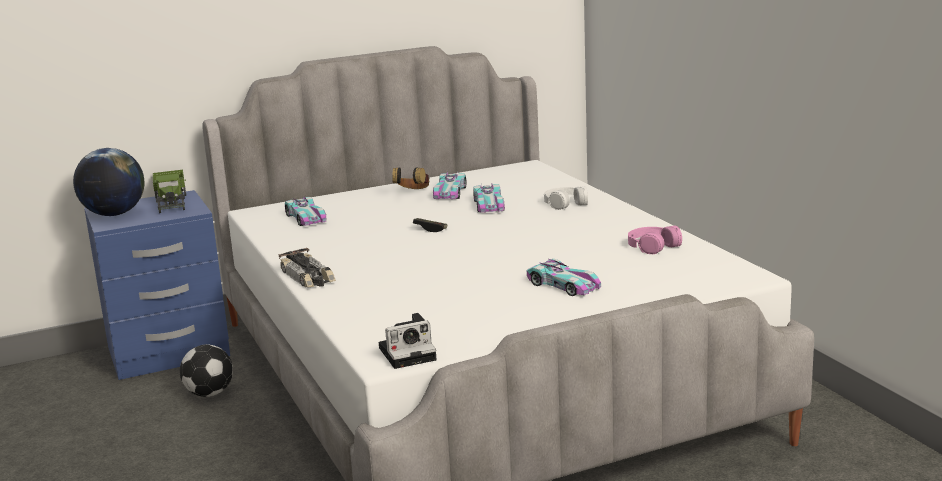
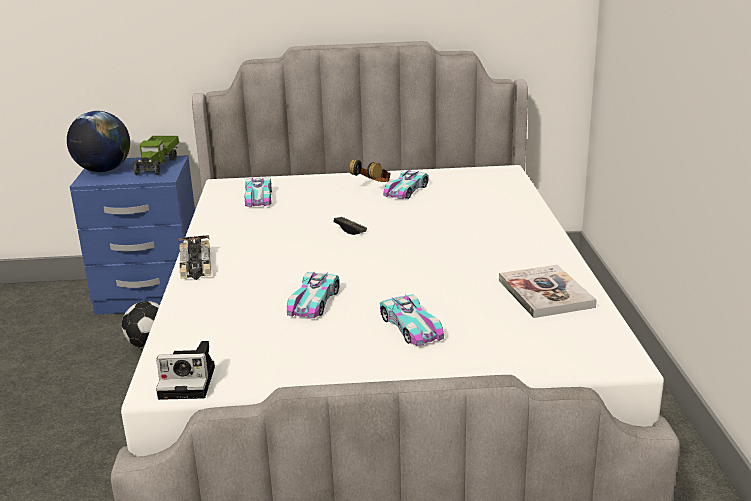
camera: 20 degrees right, 5 degrees up
toy car [473,184,505,213] -> toy car moved to [287,271,339,319]
white headphones [544,186,588,210] -> none
pink headphones [628,226,682,254] -> book [499,265,597,318]

